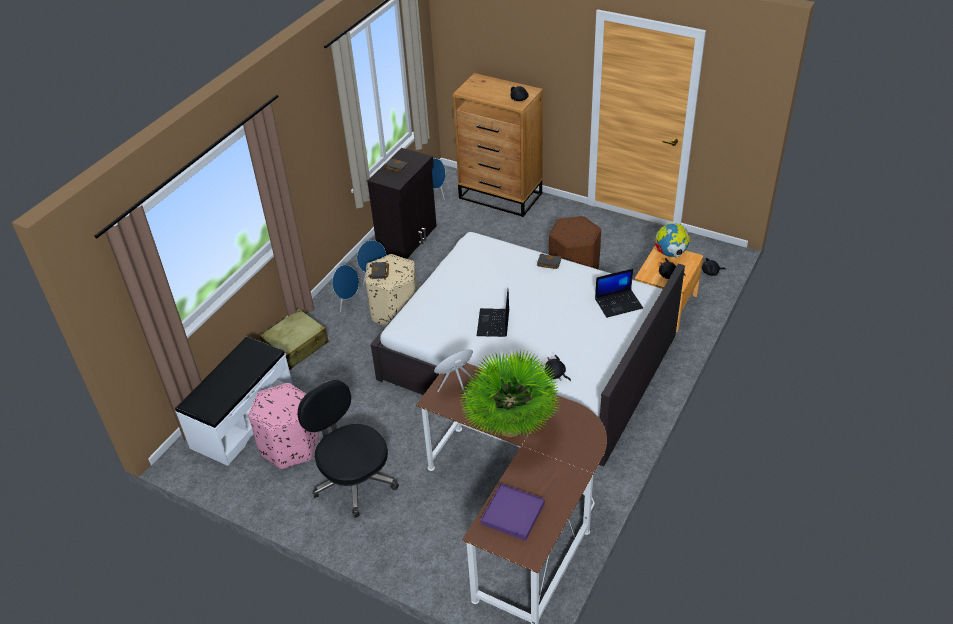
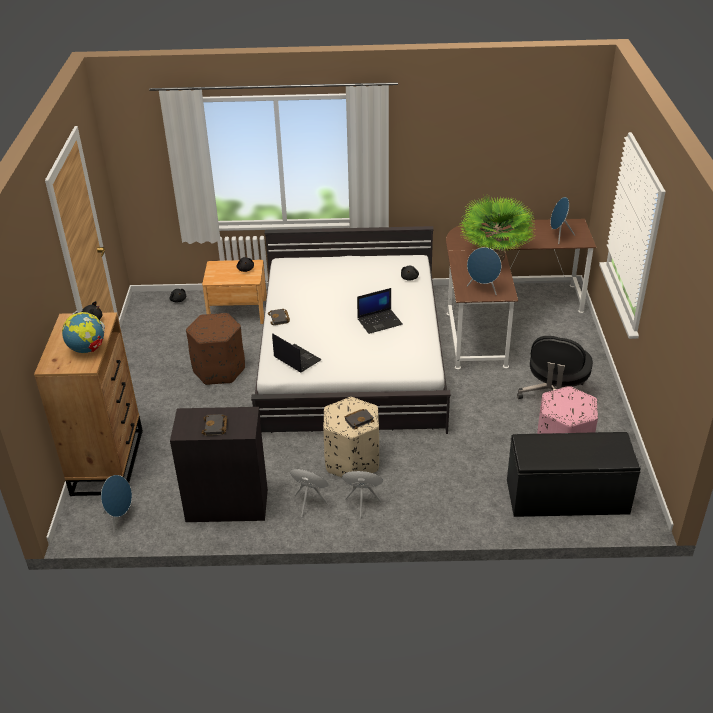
camera: 120 degrees left, 5 degrees down
white bench [175,337,293,466] -> black bench [507,432,641,517]
beige suitcase [260,309,329,370] -> none
purple tray [480,483,545,541] -> blue speaker [551,197,575,244]
laptop [595,269,643,318] -> laptop moved to [272,333,322,372]
globe [655,223,691,257] -> globe moved to [62,311,105,353]

